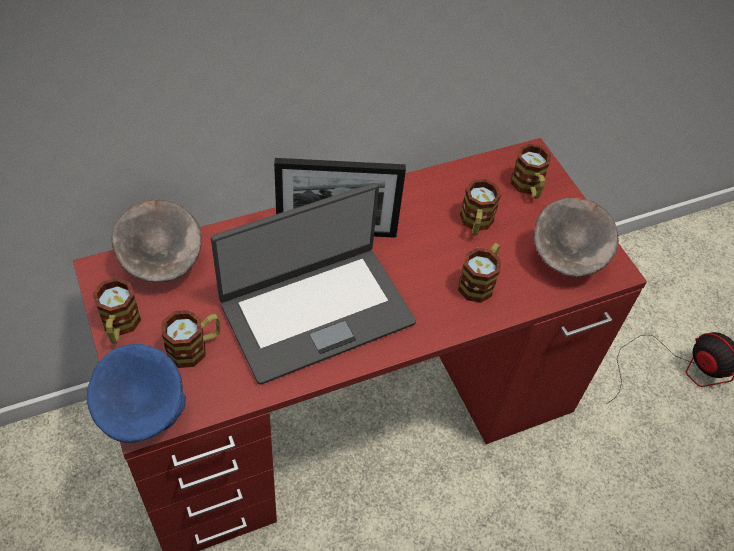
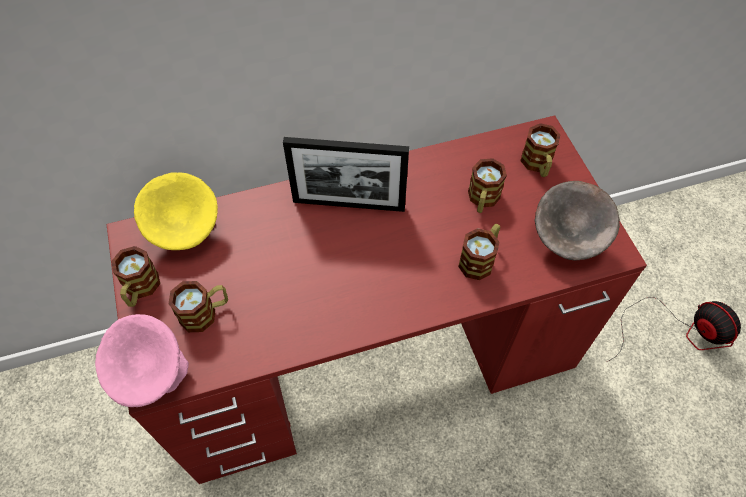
camera: 10 degrees right, 5 degrees up
blue bowl [87,344,186,443] -> pink bowl [95,314,189,407]
grey bowl [112,200,202,282] -> yellow bowl [134,172,218,250]
laptop [211,183,416,385] -> none

